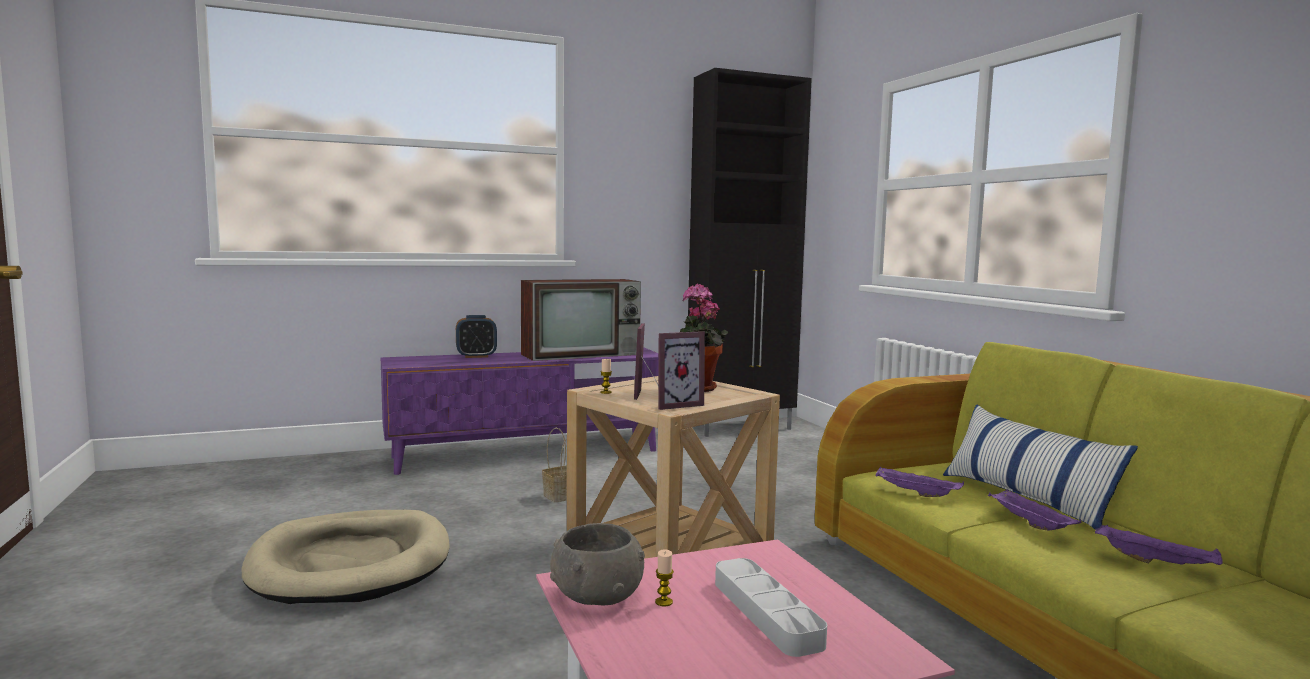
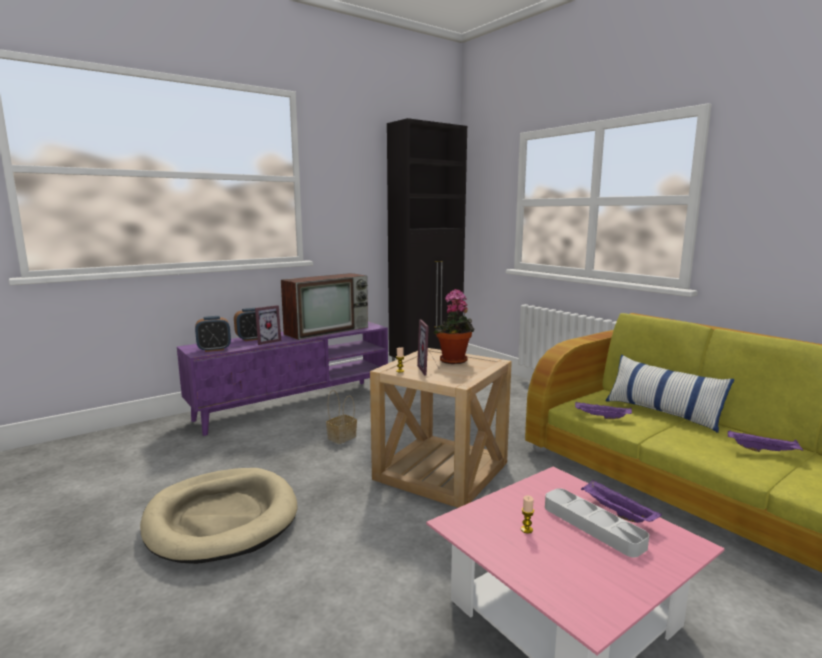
camera: 15 degrees left, 5 degrees up
grey bowl [550,523,645,605] -> none
picture frame [658,331,705,410] -> picture frame moved to [255,305,281,345]
purple tray [988,489,1082,530] -> purple tray moved to [581,480,662,523]
none -> alarm clock [195,316,231,352]

